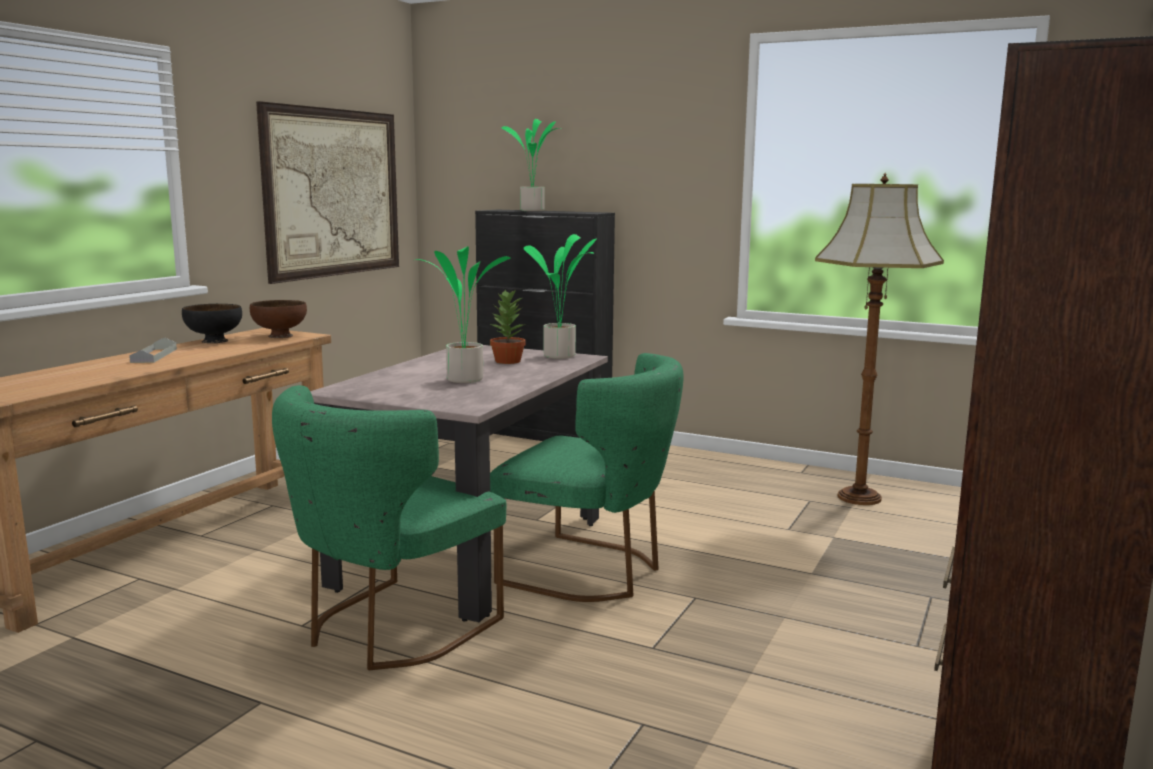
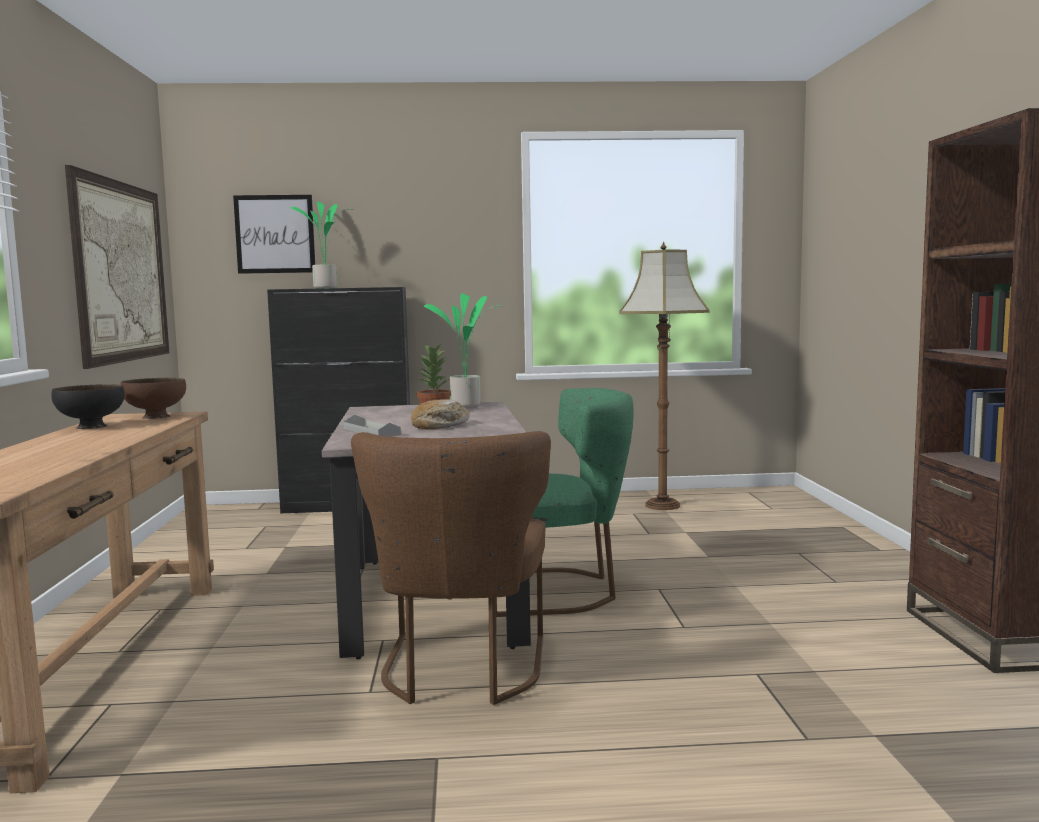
camera: 30 degrees left, 5 degrees down
grey tray [129,338,177,363] -> grey tray moved to [344,415,401,437]
green chair [272,385,506,670] -> brown chair [351,431,551,705]
potted plant [413,246,510,383] -> bread [411,399,470,430]
none -> picture [233,195,315,274]

